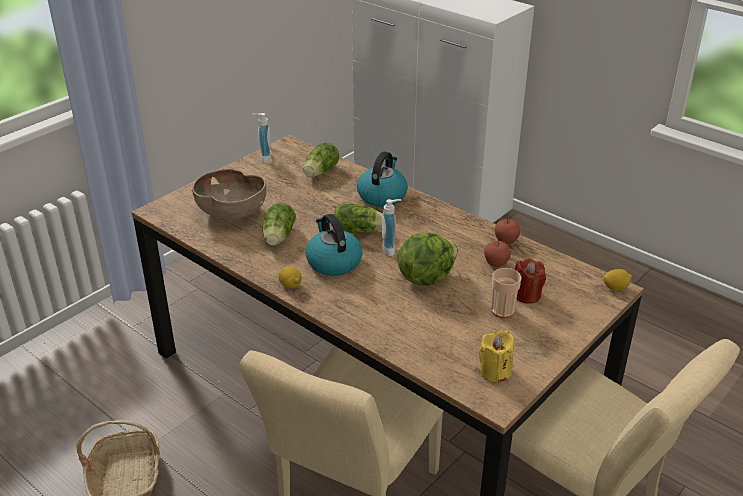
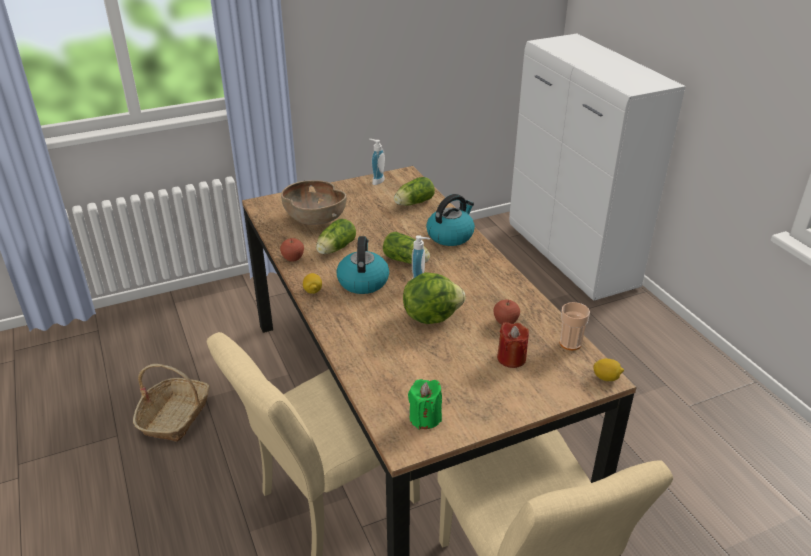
camera: 25 degrees right, 0 degrees up
yellow candle [479,330,514,383] -> green candle [408,379,442,429]
cup [492,268,521,318] -> cup moved to [560,302,590,350]
apple [495,219,520,244] -> apple moved to [280,238,304,262]

